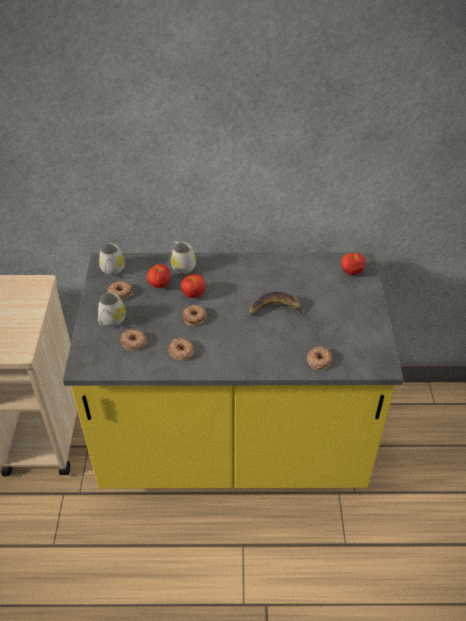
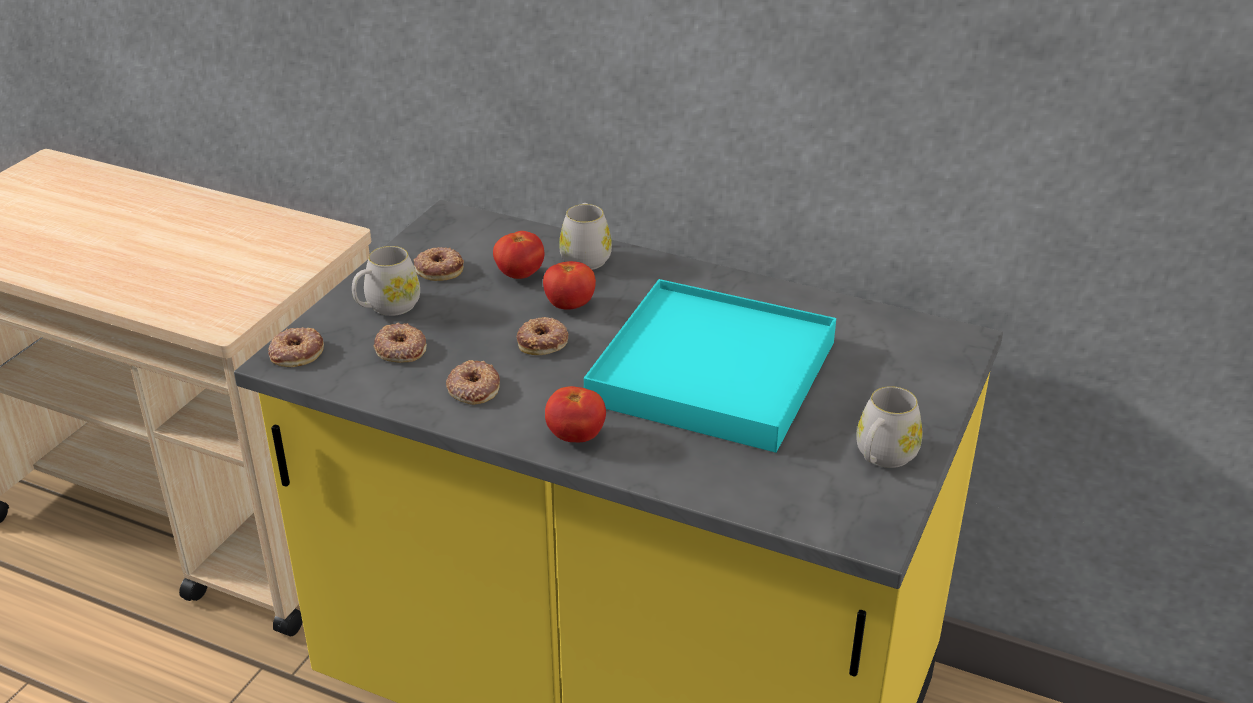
camera: 25 degrees right, 10 degrees down
white mug [99,243,125,275] -> white mug moved to [856,386,922,468]
banana [250,292,304,318] -> turquoise tray [584,279,836,453]
donut [306,346,332,370] -> donut moved to [268,327,324,367]
tomato [341,253,366,275] -> tomato moved to [545,386,606,442]

